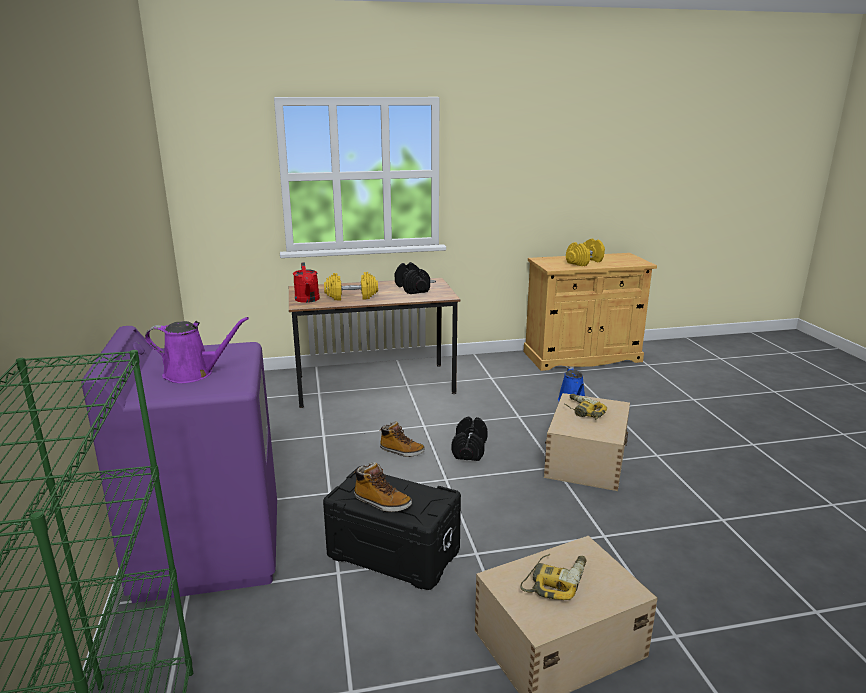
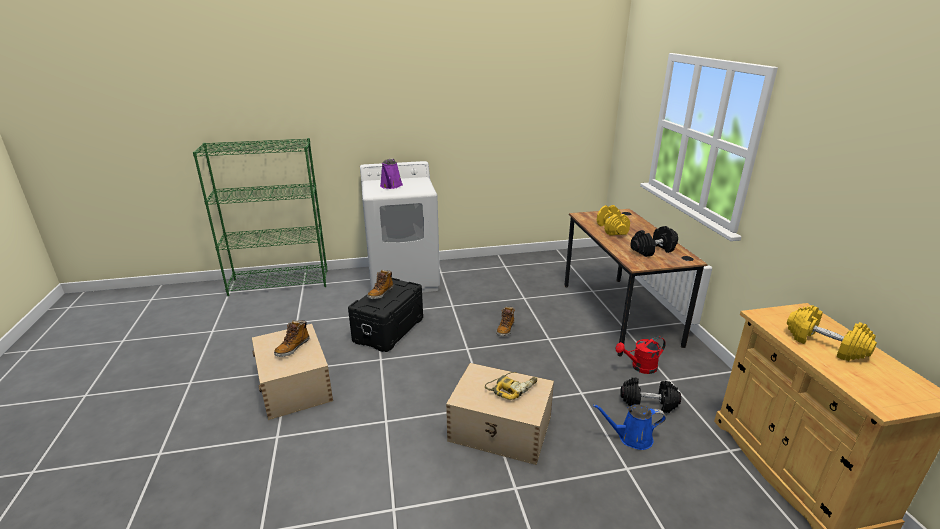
camera: 90 degrees right, 5 degrees up
purple washing machine [81,326,277,603] -> white washing machine [360,161,440,292]
red watering can [293,262,320,303] -> red watering can moved to [615,337,666,374]
black dumbbell [452,417,488,461] -> black dumbbell moved to [620,377,681,413]
power drill [520,554,586,600] -> boot [274,320,310,357]

